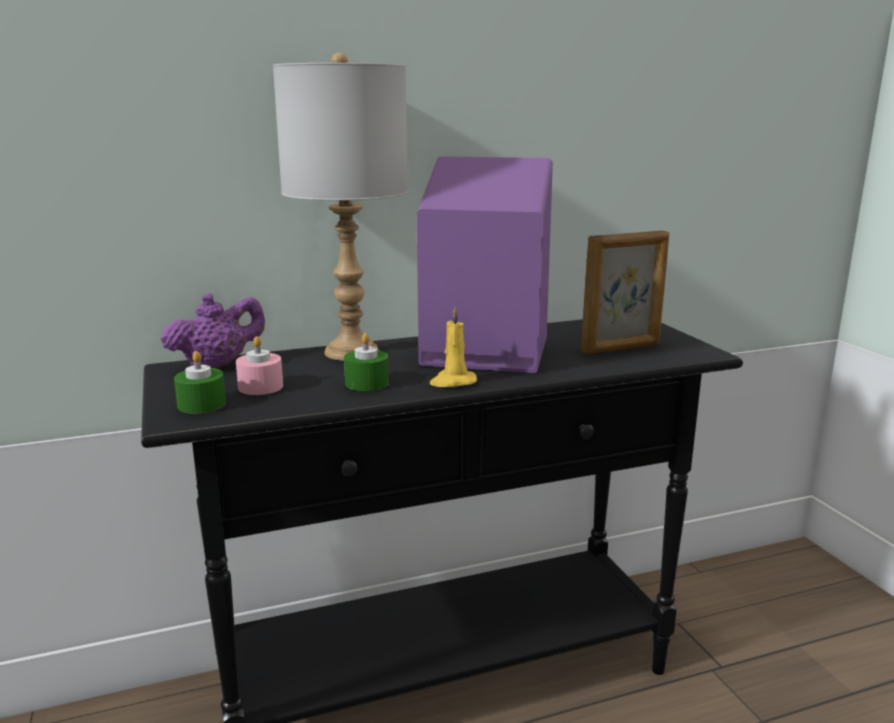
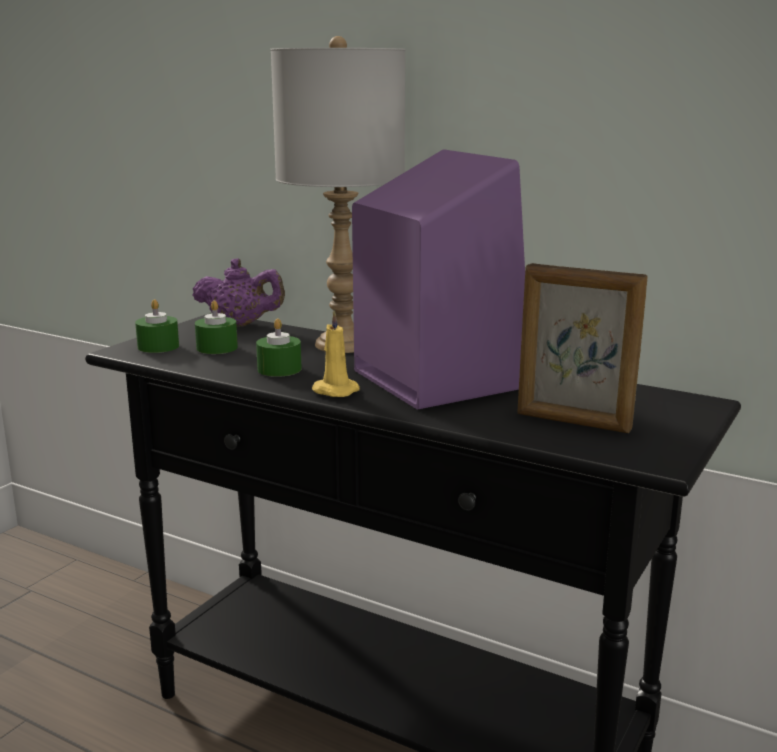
camera: 50 degrees right, 0 degrees up
pink candle [236,336,283,395] -> green candle [195,300,238,354]

